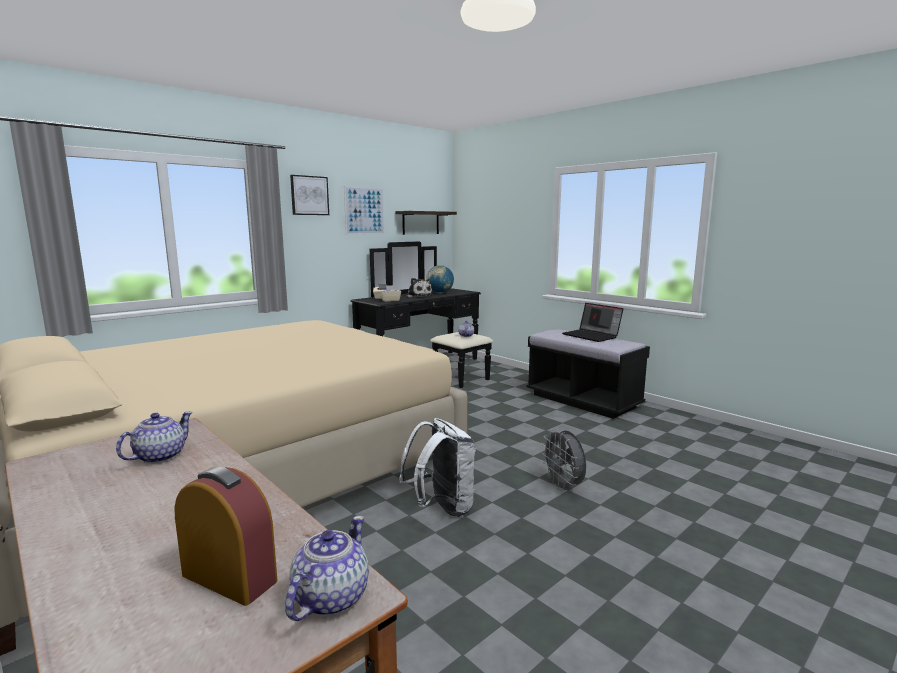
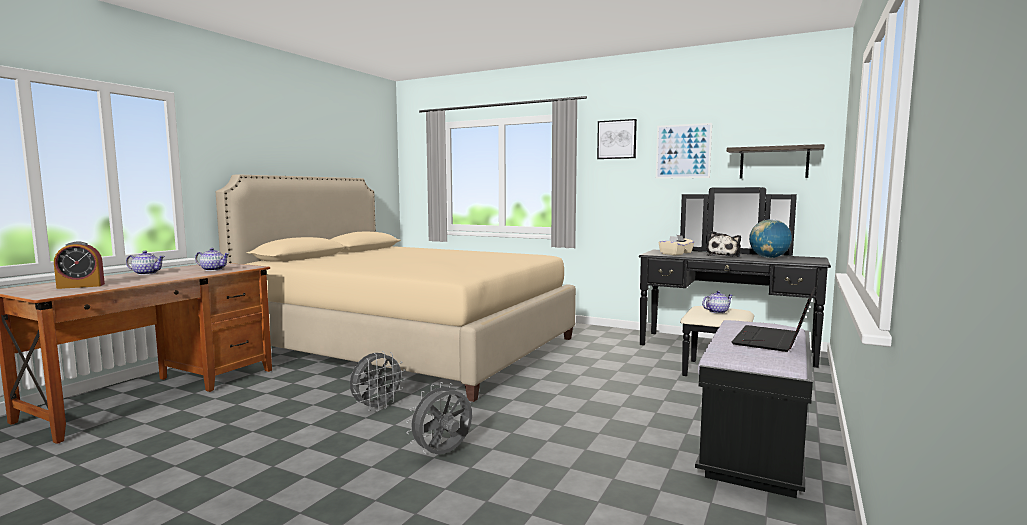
camera: 70 degrees right, 5 degrees down
alarm clock [174,467,277,606] -> alarm clock turned 60 degrees clockwise [54,241,105,289]
teapot [285,516,369,621] -> teapot moved to [126,251,165,275]
white backpack [399,418,476,517] -> grey fan [350,351,406,411]

